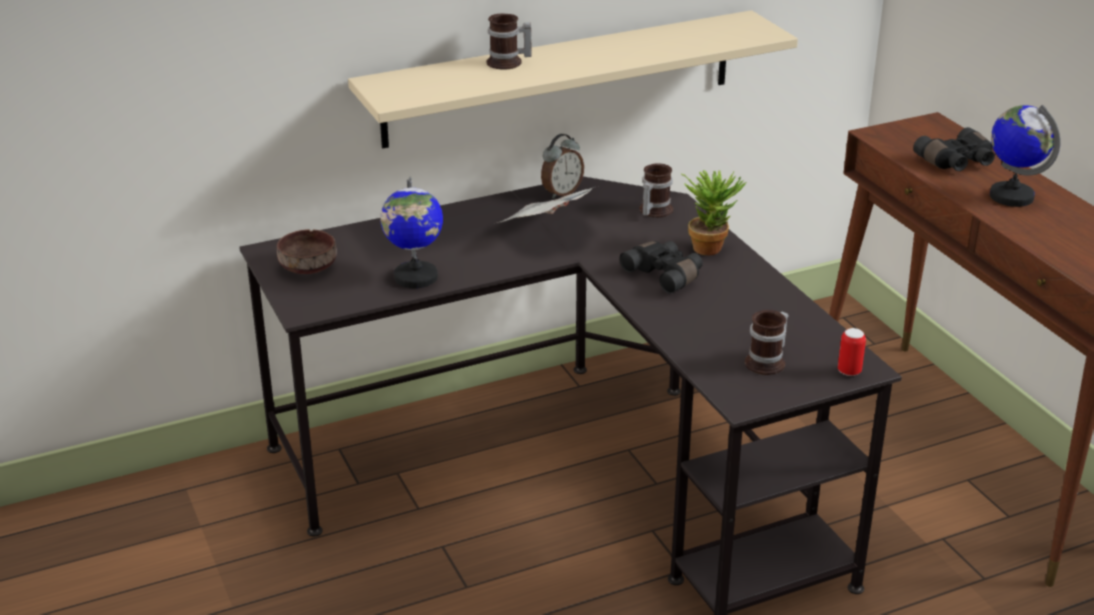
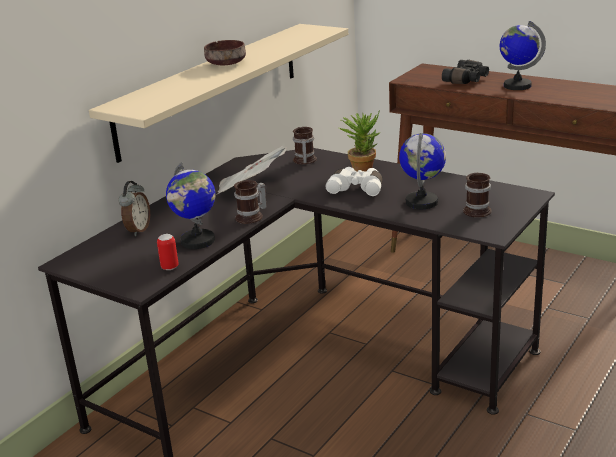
camera: 30 degrees left, 5 degrees down
brown bowl [277,229,337,274] -> brown bowl moved to [204,40,246,65]
mug [486,13,531,70] -> mug moved to [234,180,267,224]
alarm clock [541,134,584,199] -> alarm clock moved to [119,181,150,236]
black binoculars [619,241,703,294] -> white binoculars [325,167,383,196]
can [838,328,866,376] -> can moved to [157,234,179,270]
none -> globe [399,133,446,209]

